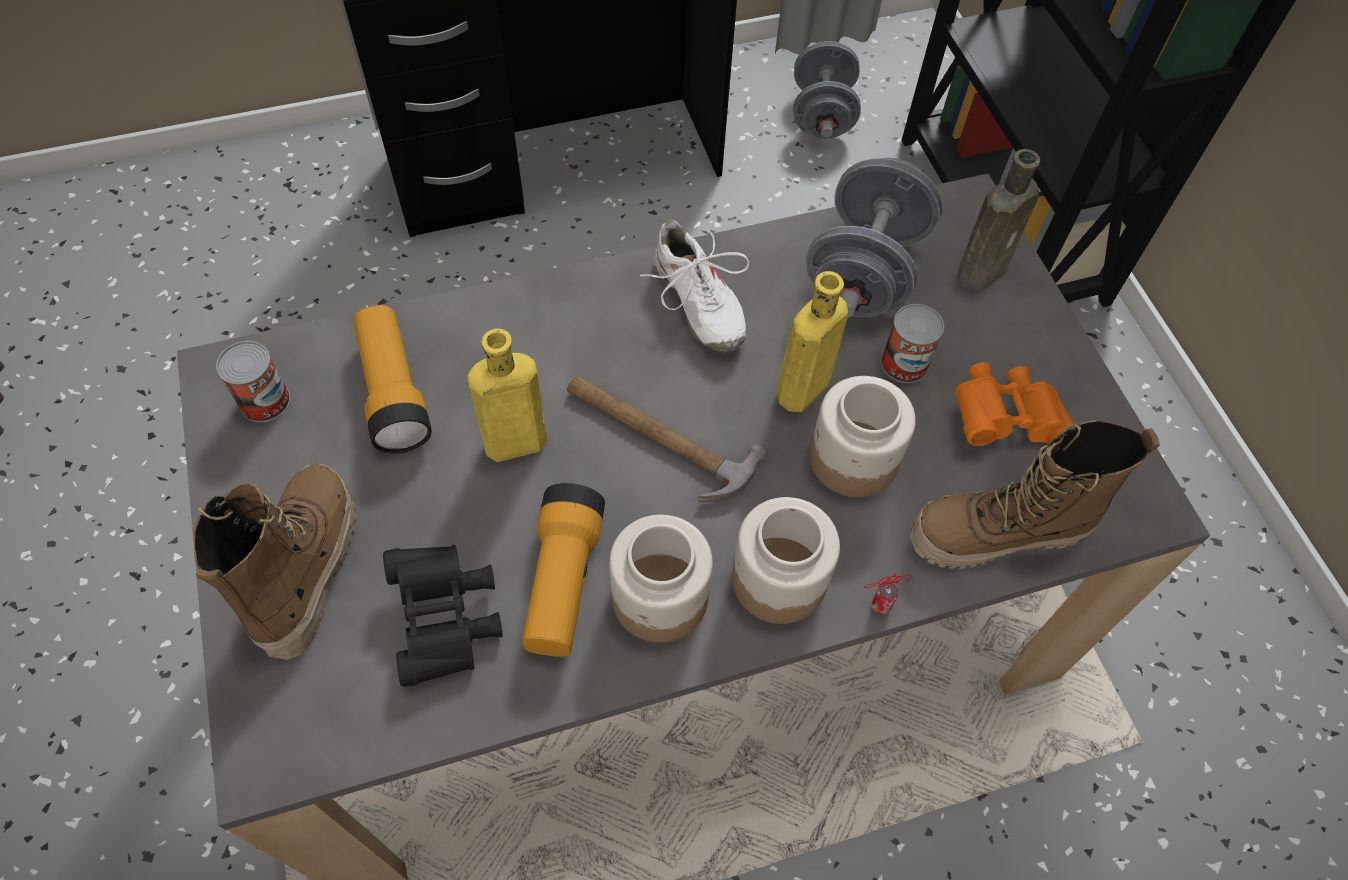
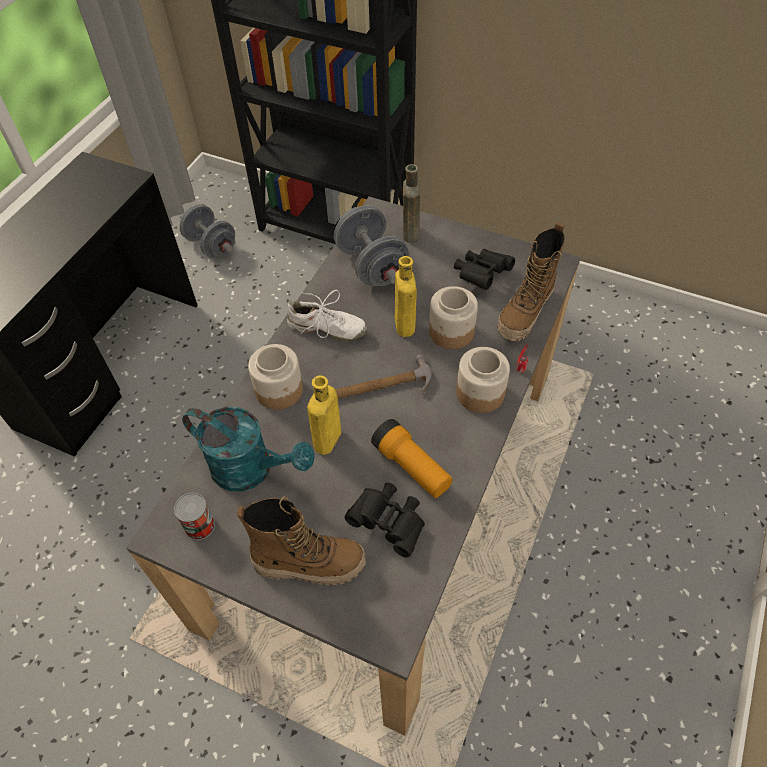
camera: 45 degrees left, 5 degrees down
boot [194,464,356,660] -> boot turned 135 degrees clockwise [237,496,366,585]
flashlight [353,305,432,453] -> turquoise watering can [182,407,315,491]
jar [609,515,713,643] -> jar moved to [248,344,303,410]
can [881,304,944,383] -> none
orange binoculars [955,362,1074,446] -> black binoculars [454,249,515,290]

